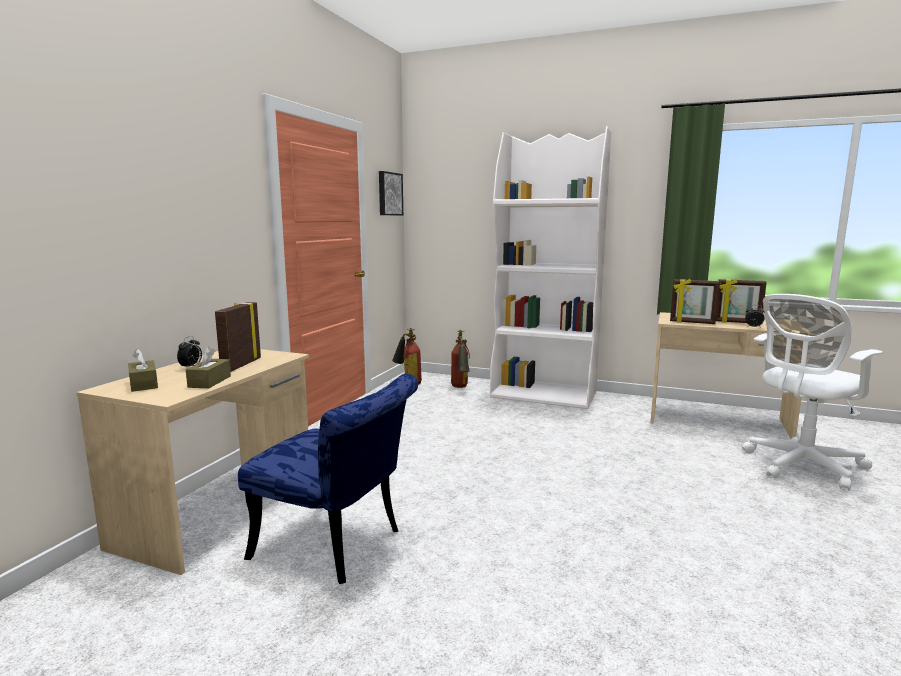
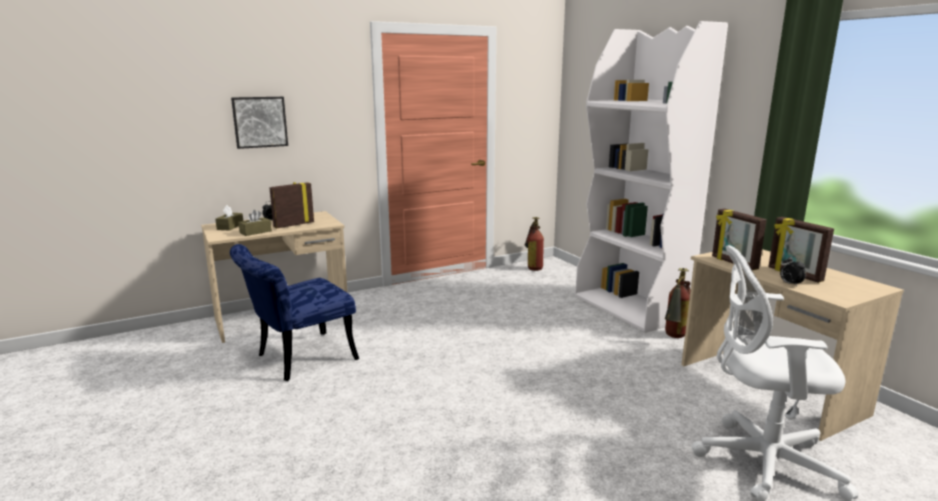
camera: 40 degrees right, 5 degrees up
blue chair [238,373,418,584] -> blue chair turned 75 degrees clockwise [230,244,359,381]
picture [379,171,403,215] -> picture moved to [231,97,288,149]
fire extinguisher [451,330,470,388] -> fire extinguisher moved to [665,268,690,338]

